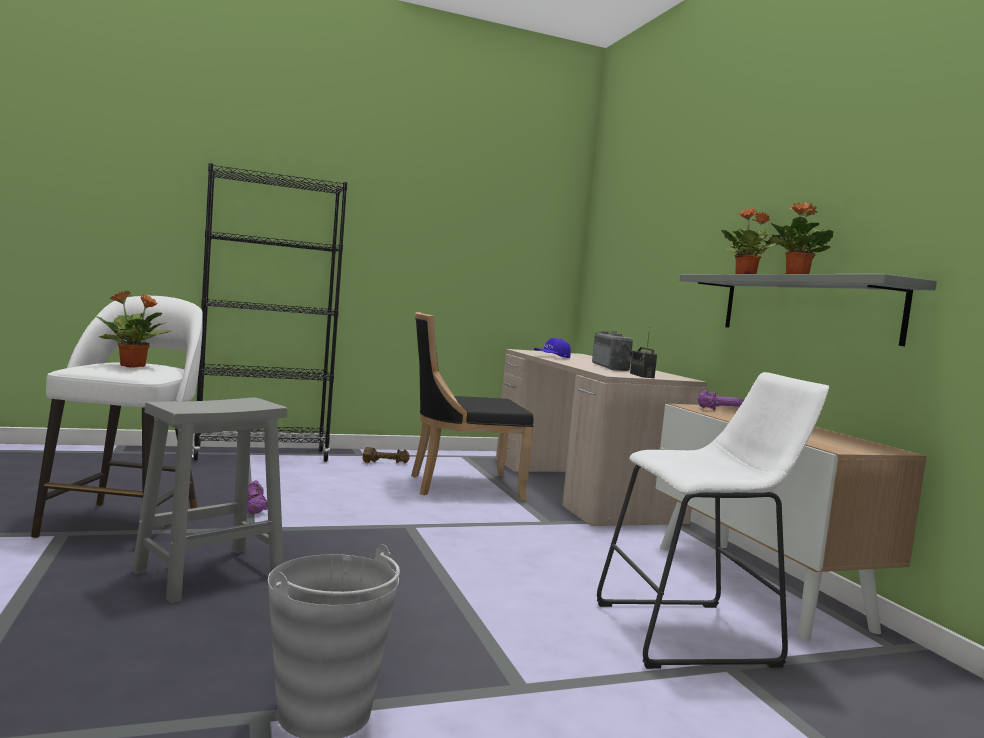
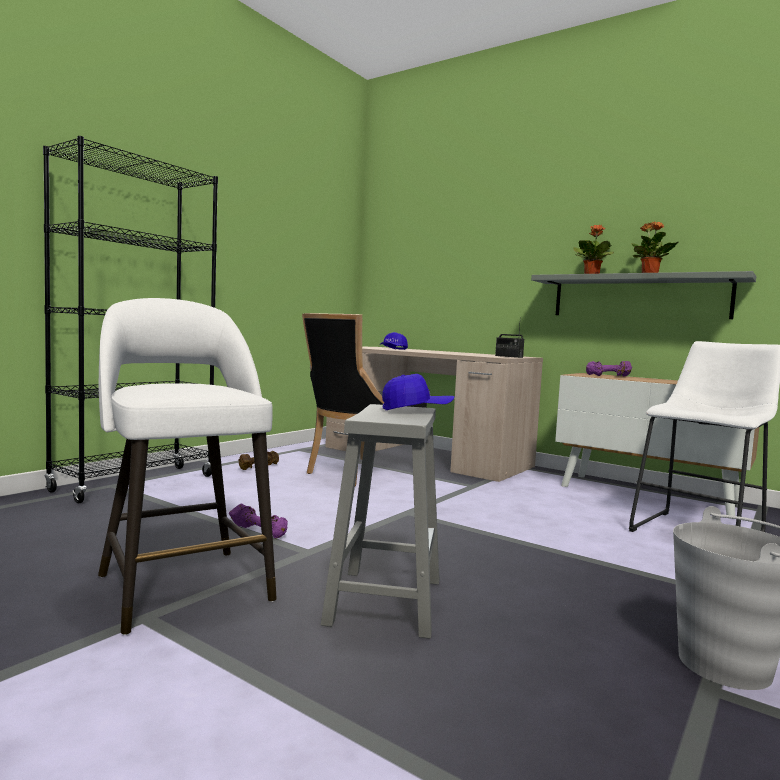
camera: 35 degrees left, 0 degrees up
potted plant [96,291,171,367] -> none
radio [592,331,633,371] -> none
none -> blue cap [382,374,455,410]

